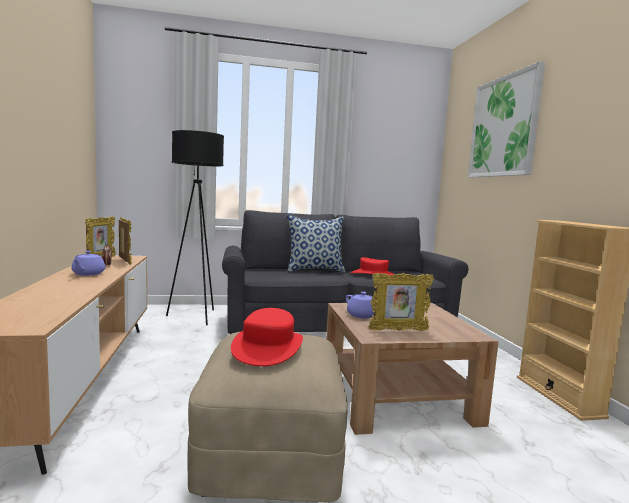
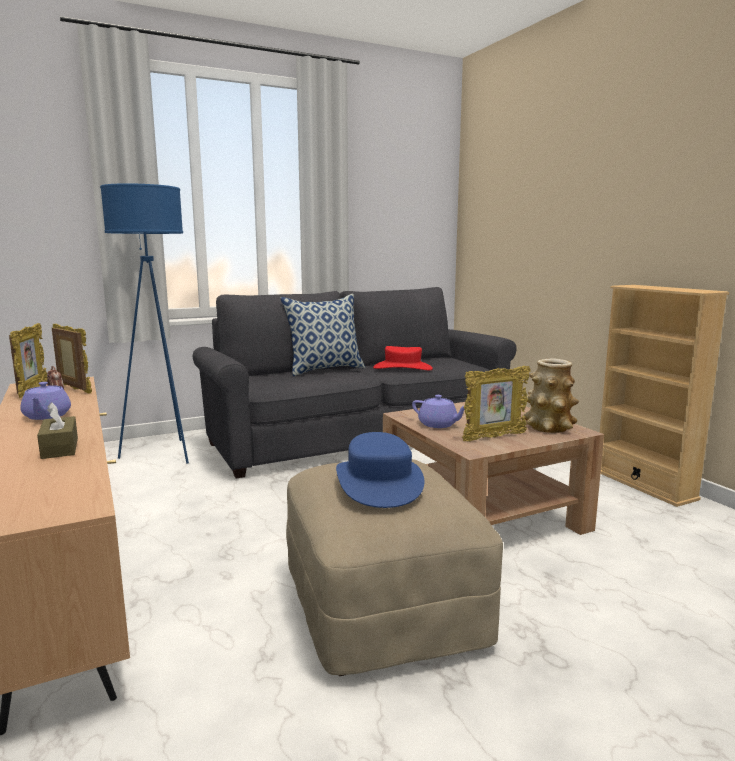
camera: 15 degrees left, 5 degrees up
black floor lamp [166,130,224,325] -> blue floor lamp [100,183,189,464]
red hat [231,308,303,366] -> blue hat [336,432,424,508]
picture [468,61,545,177] -> none
none -> brown tissue box [37,402,78,459]
none -> vase [523,359,579,433]

